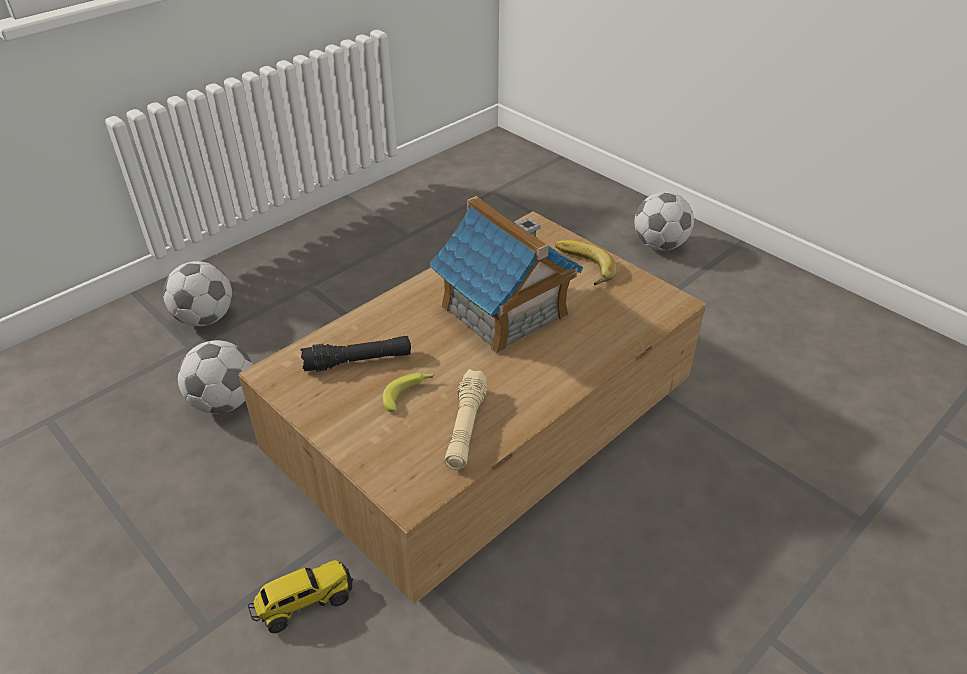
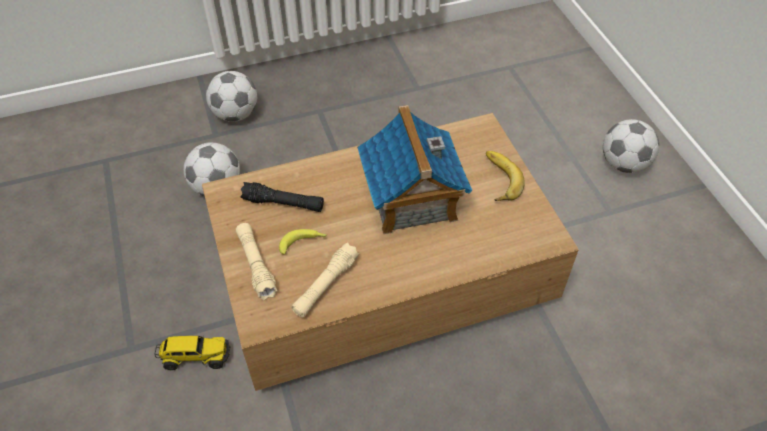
camera: 25 degrees right, 10 degrees up
none -> beige flashlight [236,223,277,300]

